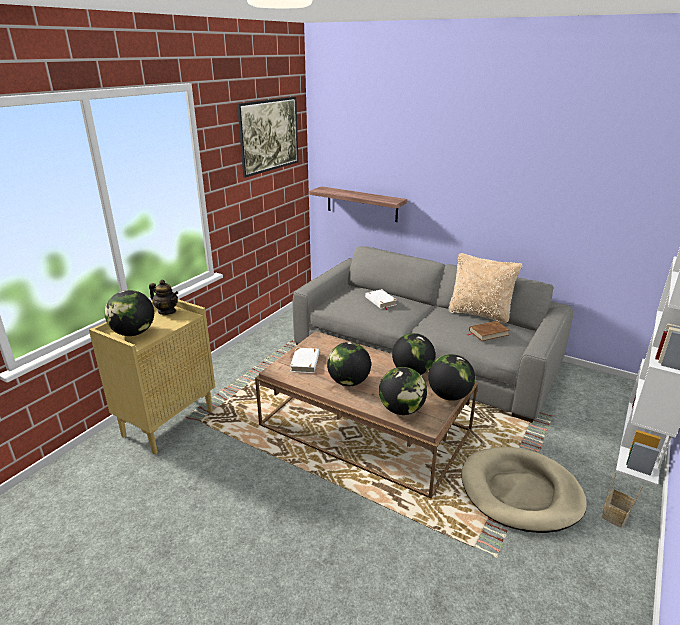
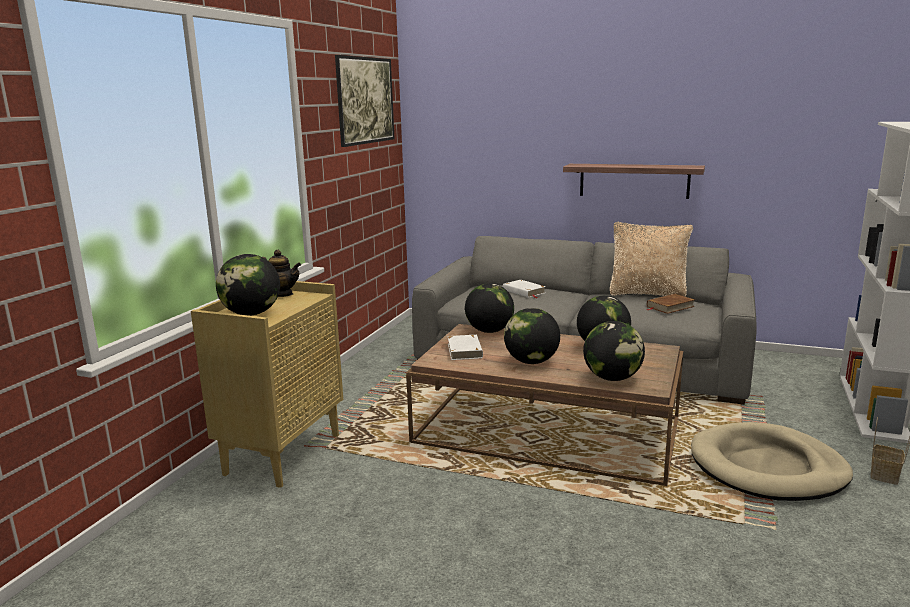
camera: 10 degrees left, 10 degrees down
shelf [309,186,407,222] -> shelf moved to [563,164,705,199]
globe [428,354,475,401] -> globe moved to [465,283,514,333]

